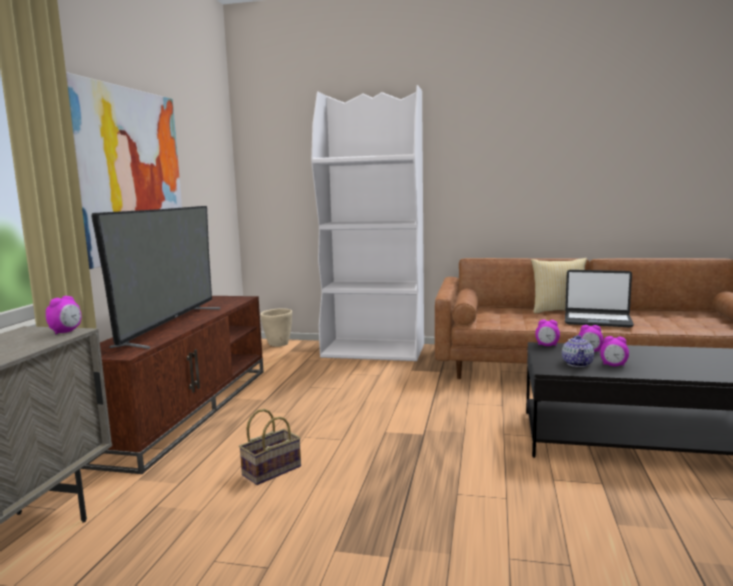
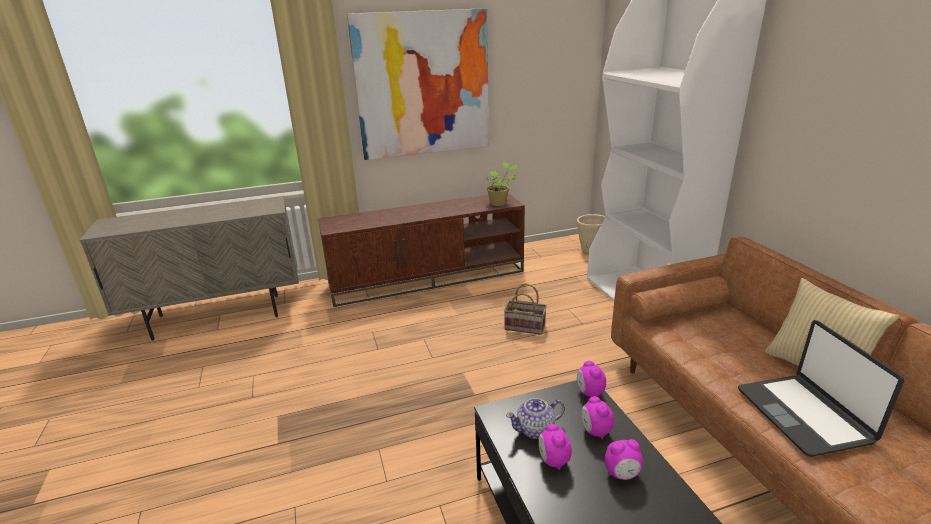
camera: 60 degrees right, 15 degrees up
alarm clock [46,296,81,334] -> alarm clock moved to [605,439,643,480]
television [91,206,220,349] -> none
basket [239,409,301,485] -> basket moved to [504,284,547,335]
none -> potted plant [486,163,518,206]

